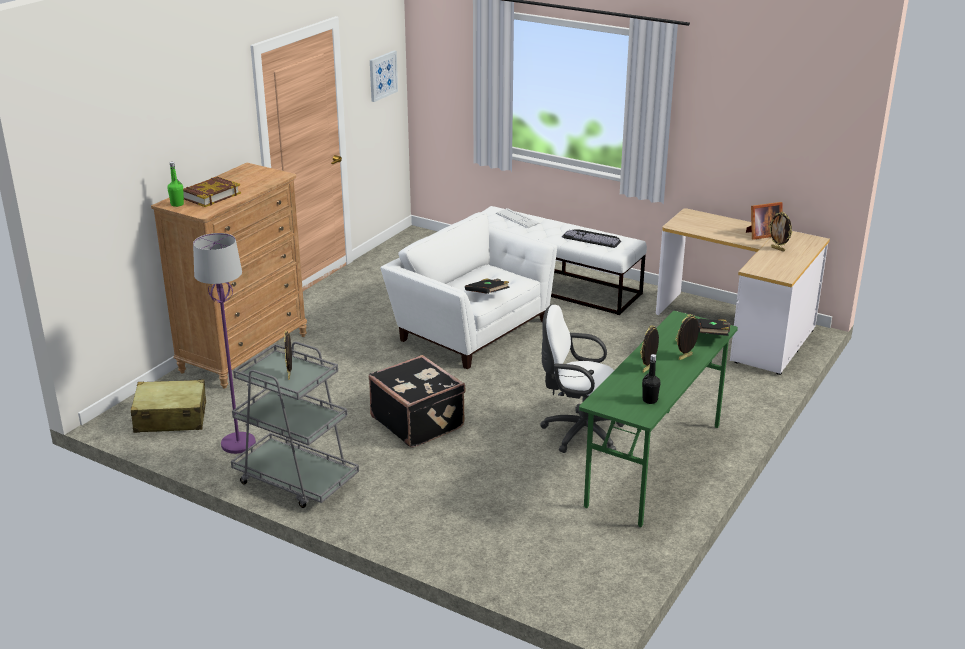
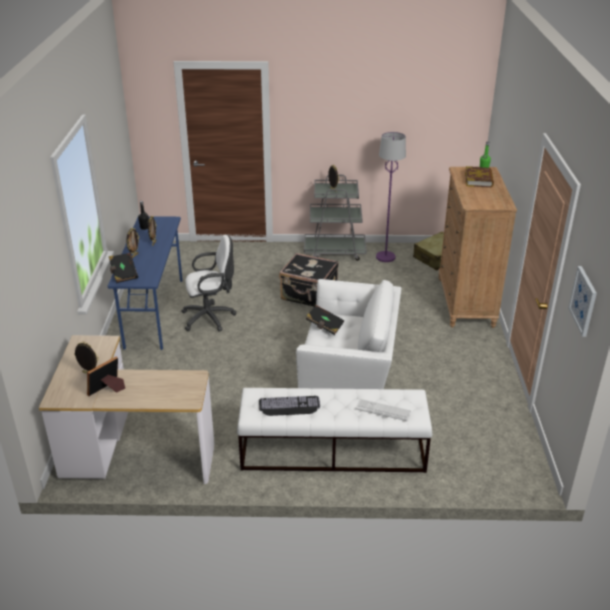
camera: 150 degrees right, 5 degrees up
green desk [579,311,738,527] -> blue desk [108,216,183,350]

